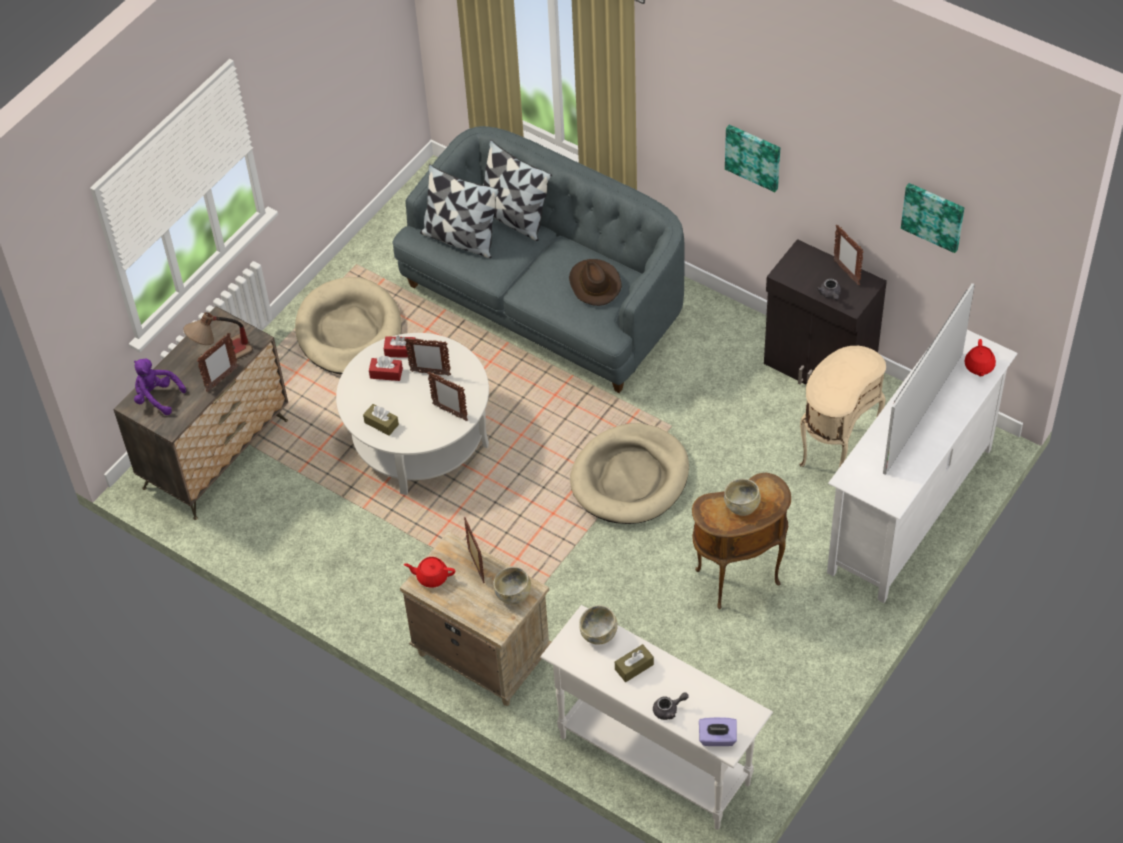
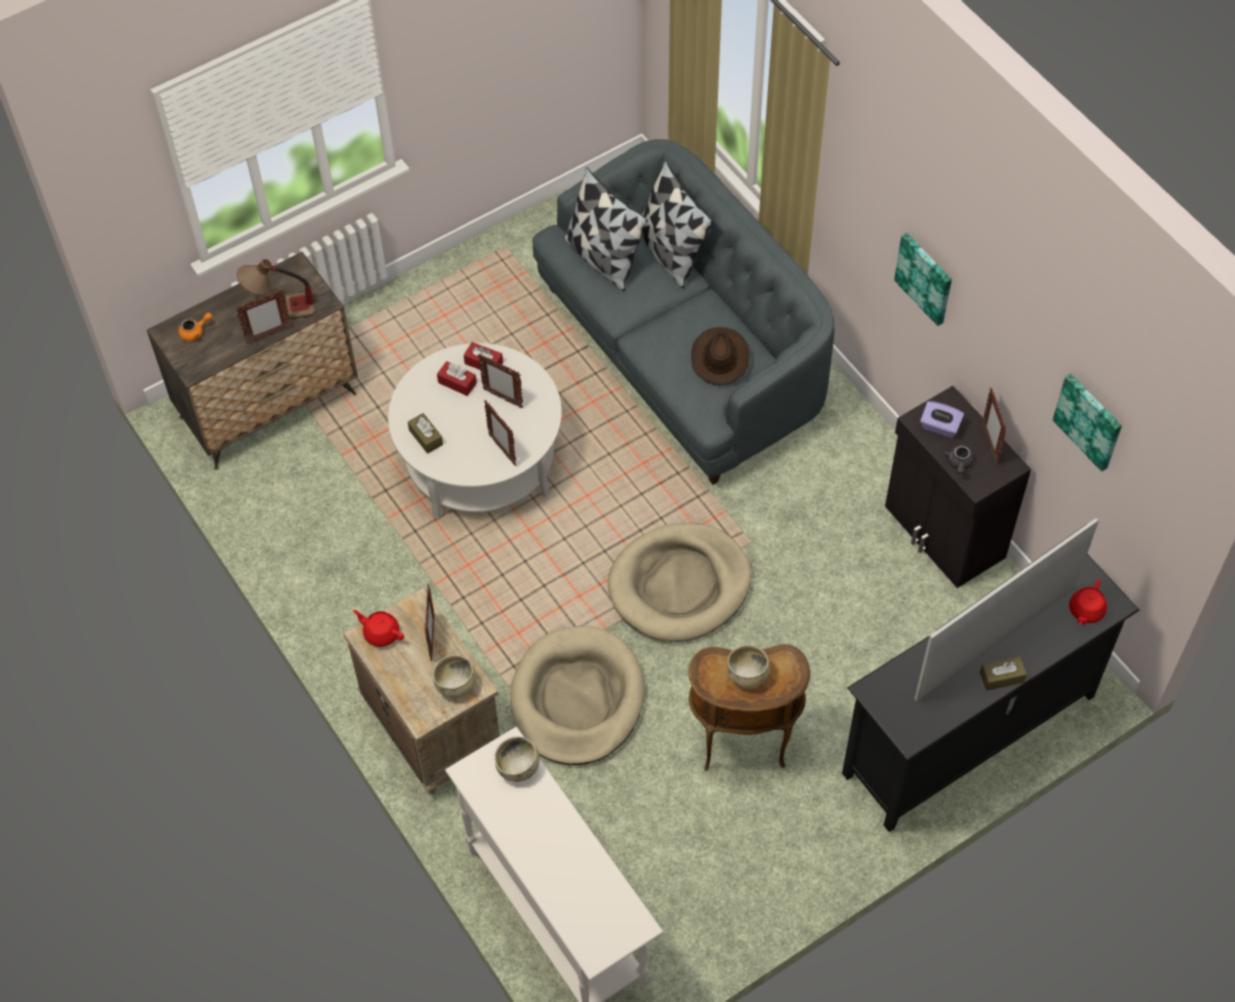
camera: 20 degrees right, 5 degrees up
purple plush toy [134,359,186,415] -> orange teapot [178,313,212,341]
beige dog bed [295,277,402,374] -> beige dog bed moved to [510,626,644,765]
brown tissue box [615,644,654,682] -> brown tissue box moved to [980,656,1027,690]
grey teapot [653,692,689,720] -> none
purple tissue box [699,717,737,746] -> purple tissue box moved to [920,401,964,438]
beige side table [799,346,886,468] -> none
white tv stand [827,330,1018,603] -> black tv stand [842,554,1140,832]

